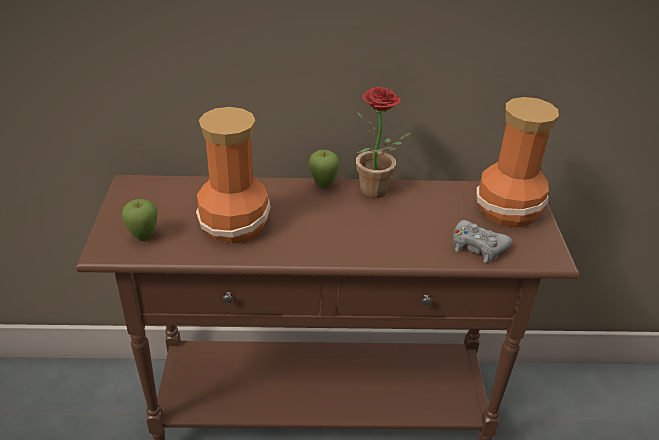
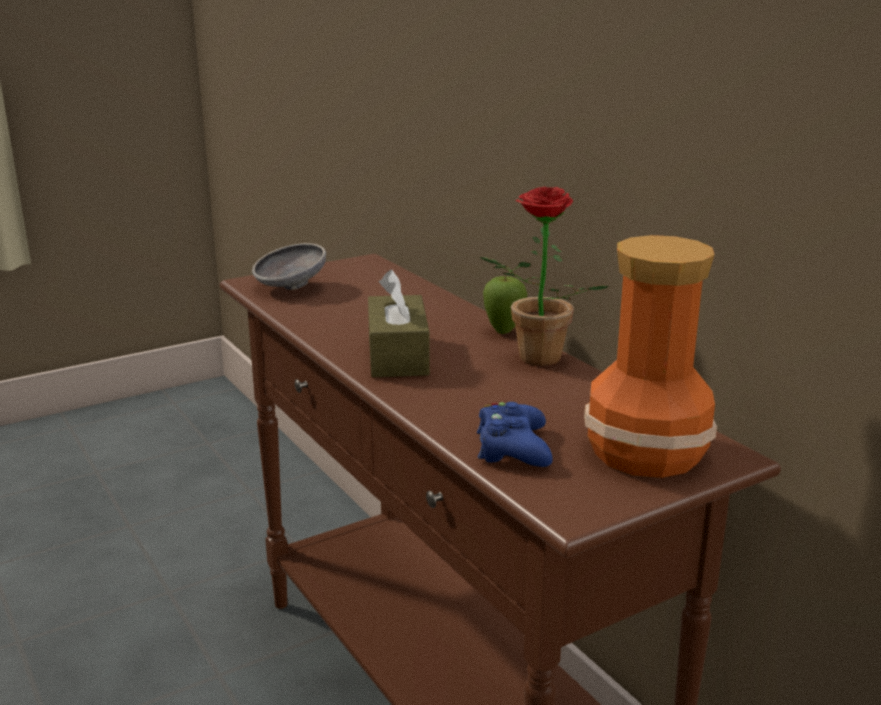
camera: 60 degrees right, 15 degrees down
apple [122,199,158,241] -> grey bowl [252,243,326,290]
vase [196,107,271,243] -> none
grey game controller [453,220,512,263] -> blue game controller [477,402,553,467]
none -> brown tissue box [368,270,430,377]

